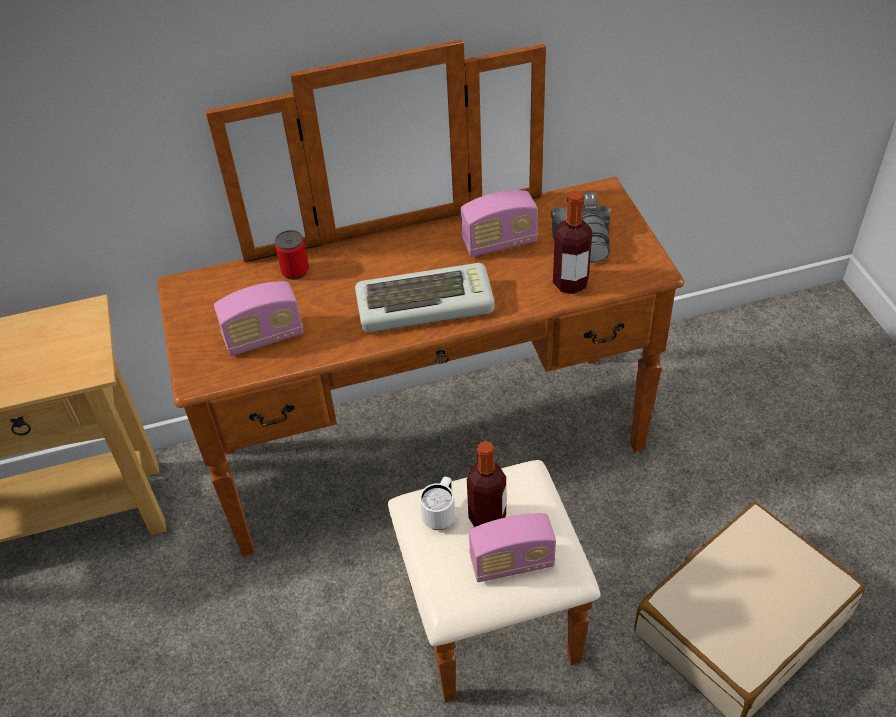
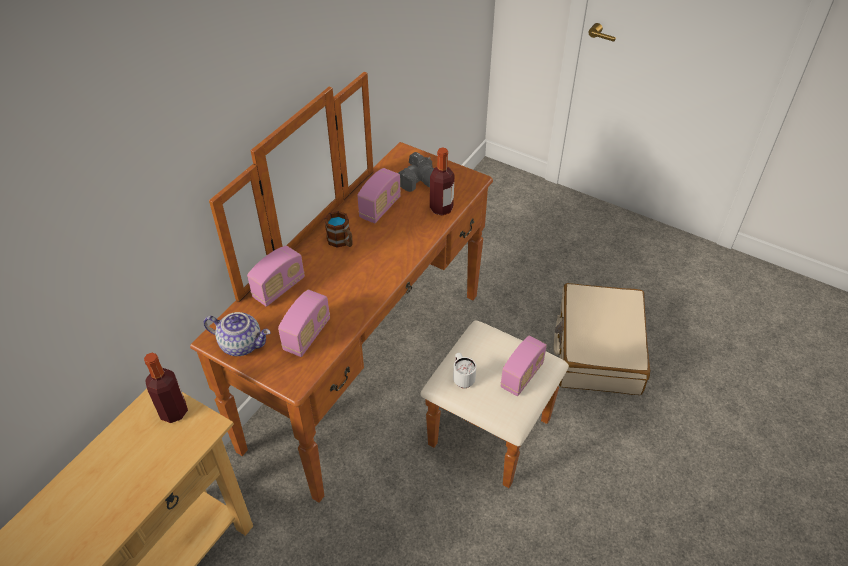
camera: 45 degrees left, 0 degrees up
can [275,230,309,280] -> radio [247,246,305,307]
keyboard [355,263,495,333] -> none
bottle [467,441,506,527] -> bottle moved to [144,353,188,423]
none -> teapot [203,312,271,356]
none -> mug [324,211,353,248]

